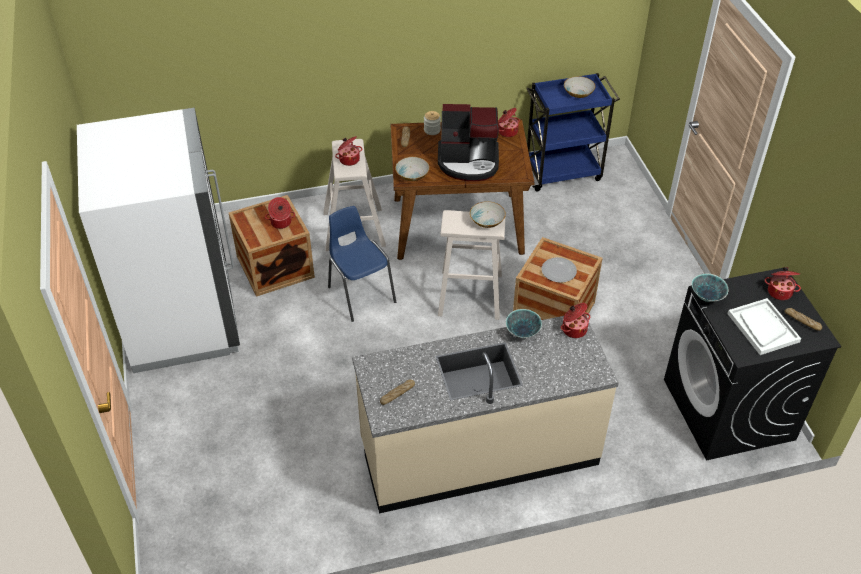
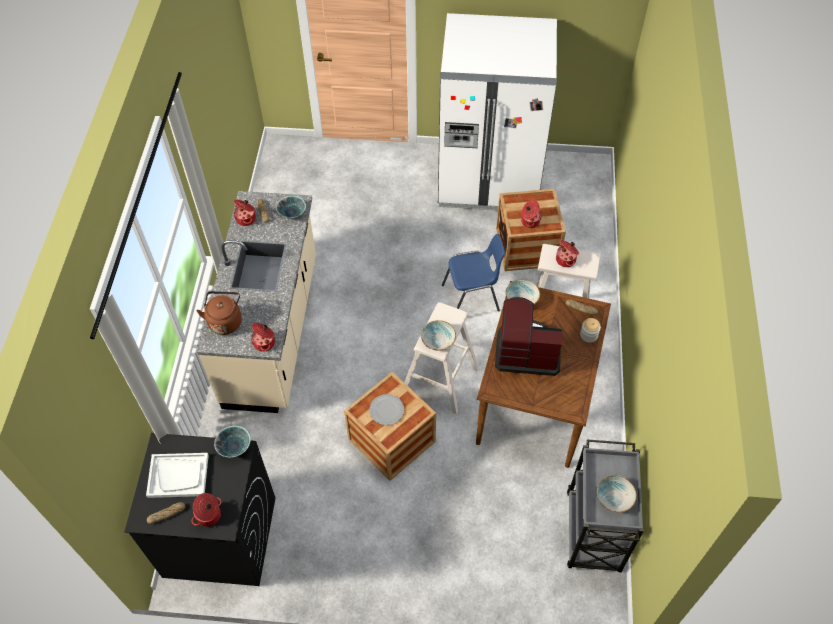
camera: 110 degrees right, 10 degrees up
coffee machine [438,104,499,181] -> coffee machine turned 75 degrees clockwise [495,297,563,376]
cooking pot [498,108,520,137] -> cooking pot moved to [234,200,256,226]
bowl [506,309,542,338] -> bowl moved to [276,196,306,219]
blue cart [526,73,620,191] -> grey cart [567,439,644,573]
none -> brown kettle [196,291,242,335]

